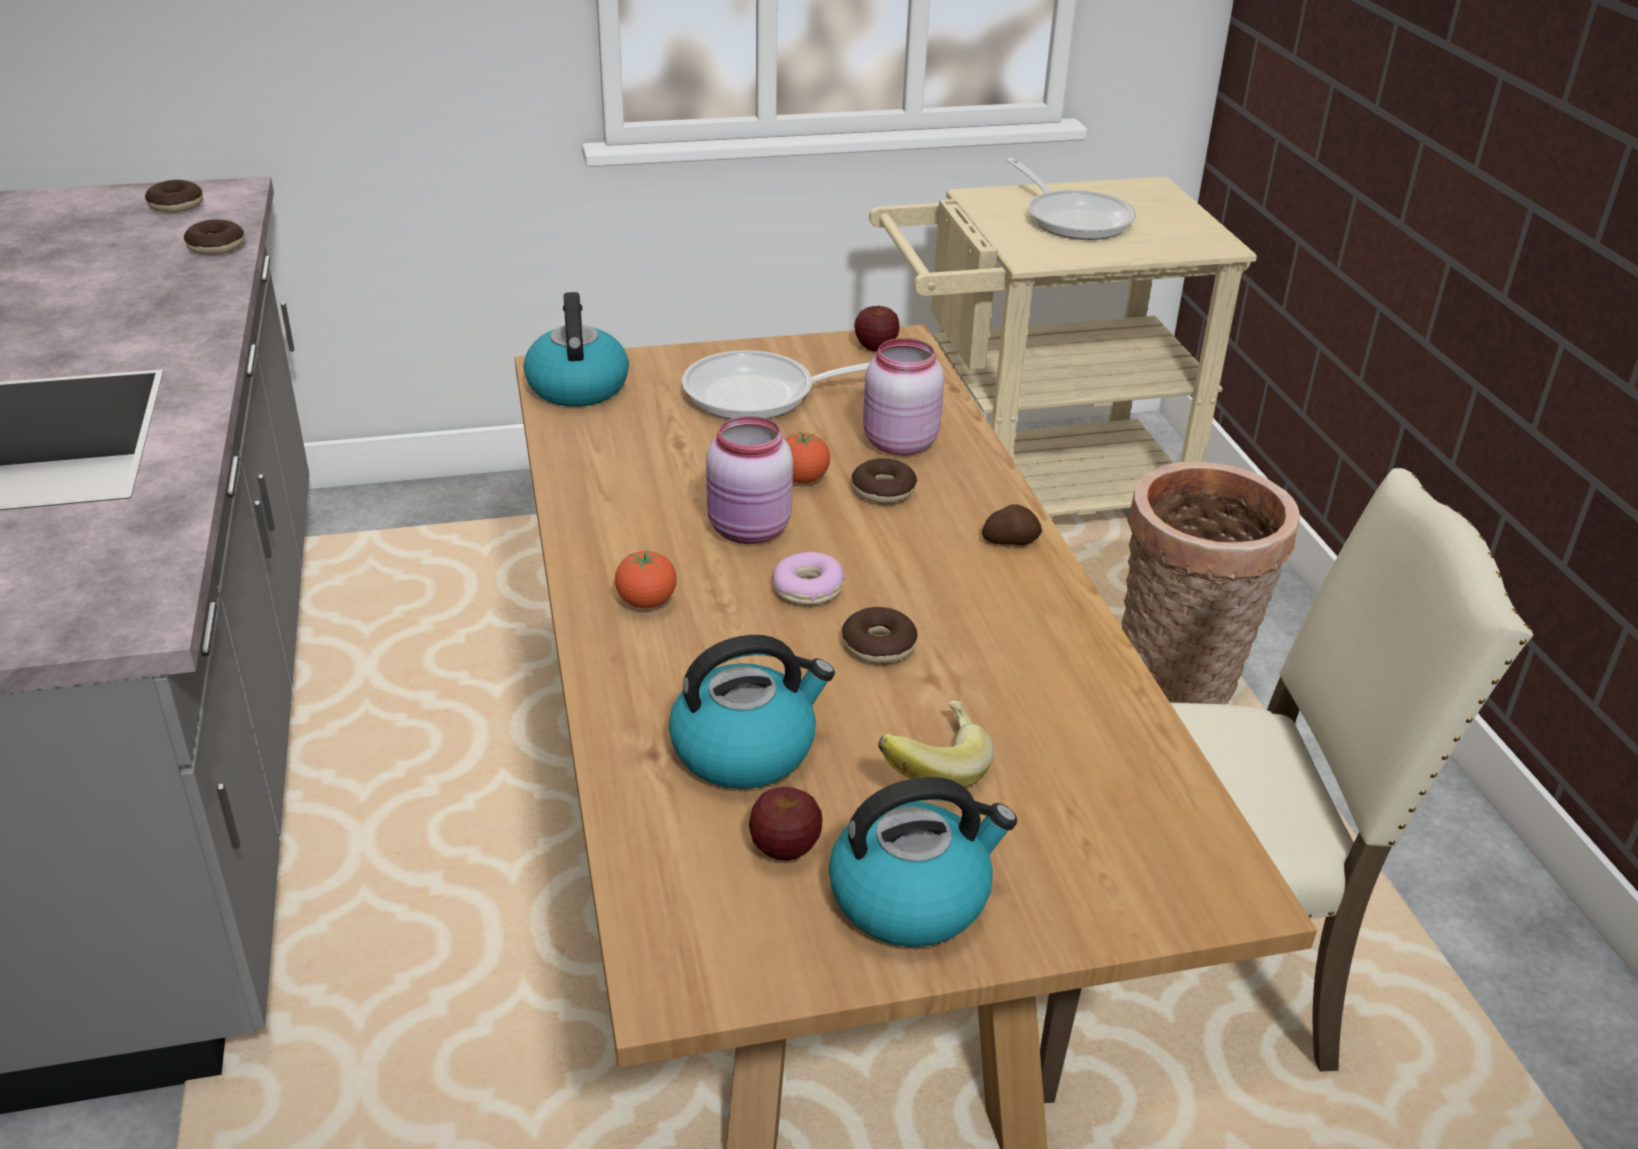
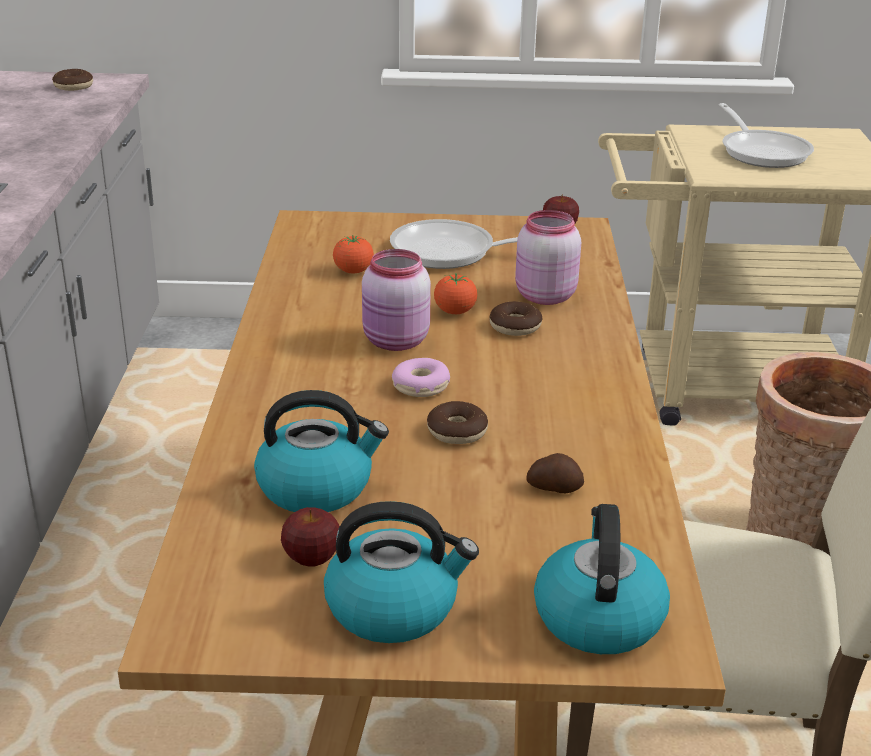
camera: 15 degrees right, 5 degrees down
donut [184,219,245,255] -> none
kettle [524,292,629,407] -> kettle moved to [534,504,670,654]
tomato [615,550,677,608] -> tomato moved to [333,235,374,274]
banana [878,701,994,787] -> none
potato [982,504,1042,545] -> potato moved to [526,453,584,493]

